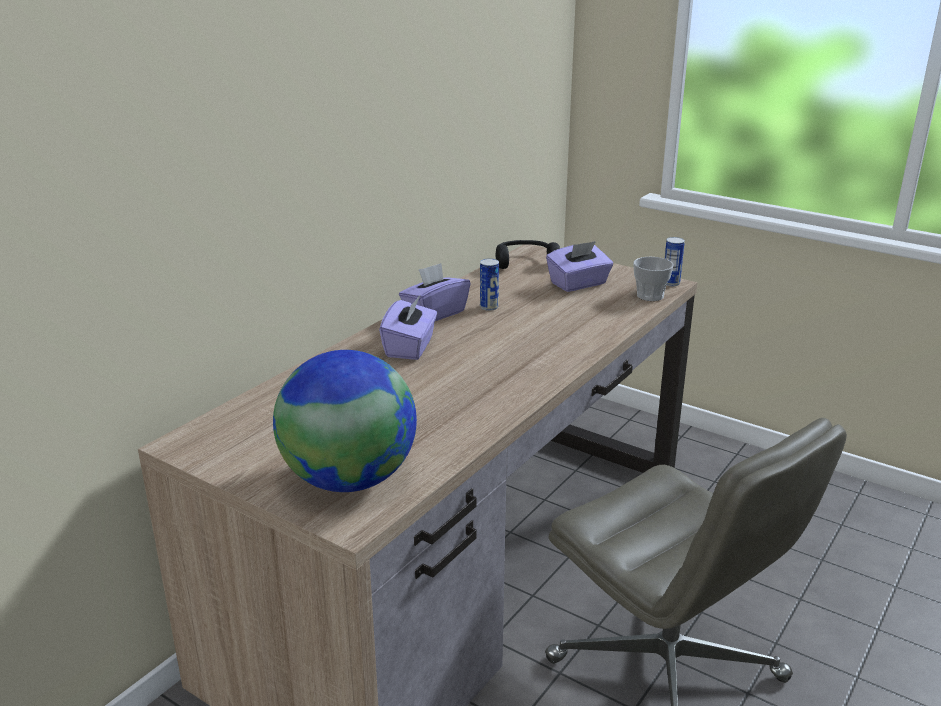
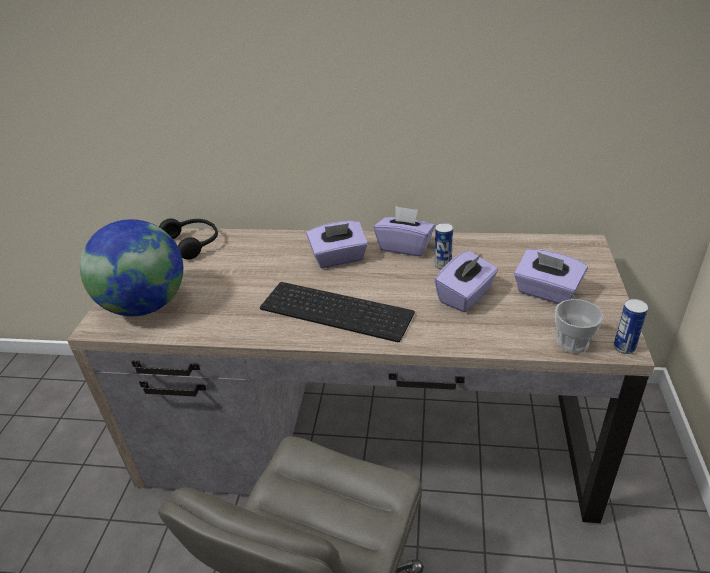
camera: 65 degrees right, 10 degrees up
black headphones [496,240,560,269] -> black headphones moved to [159,218,218,260]
none -> keyboard [260,282,415,342]
none -> purple tissue box [435,251,498,312]

